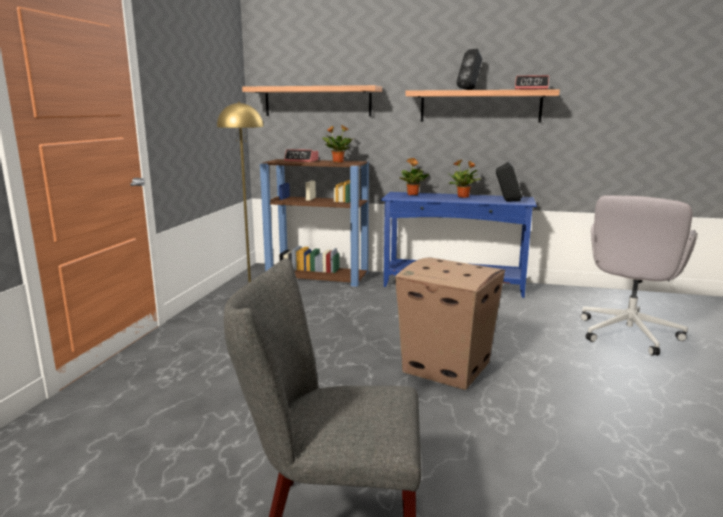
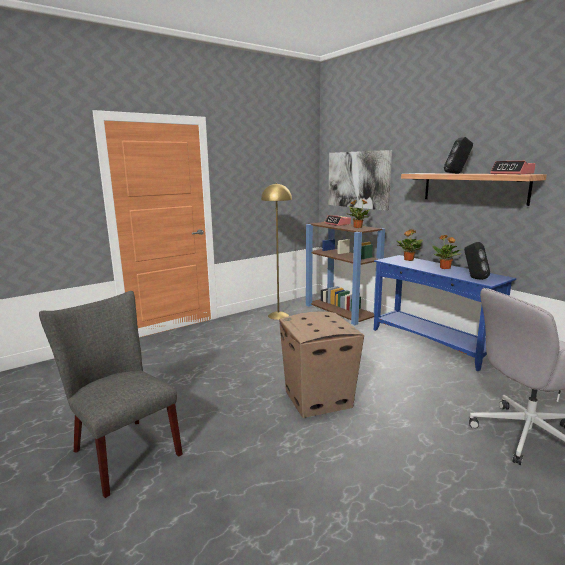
camera: 40 degrees right, 0 degrees up
shelf [242,85,382,117] -> picture [328,150,392,211]

